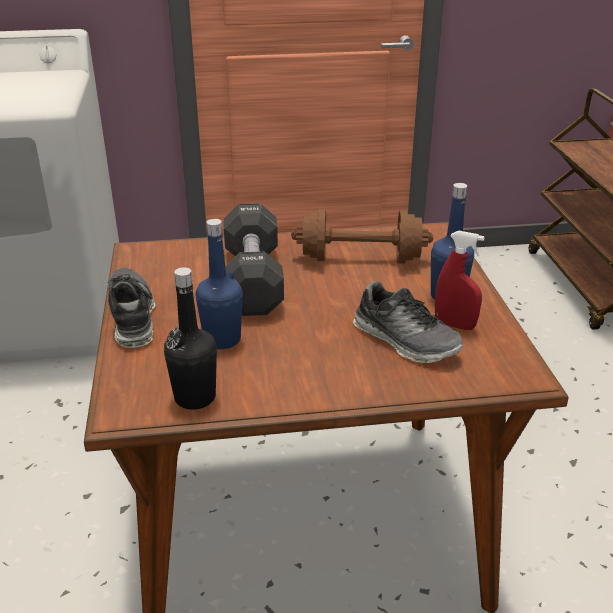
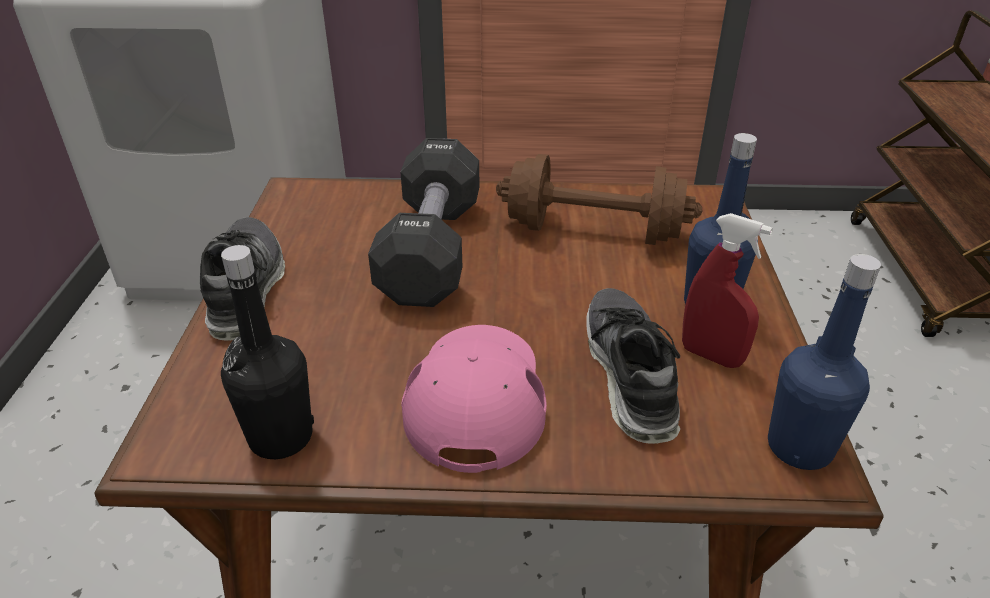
camera: 10 degrees right, 5 degrees up
blue bottle [196,219,243,349] -> blue bottle moved to [768,254,881,470]
shoe [353,281,464,363] -> shoe turned 150 degrees counterclockwise [586,288,680,444]
none -> pink cap [401,325,547,473]

